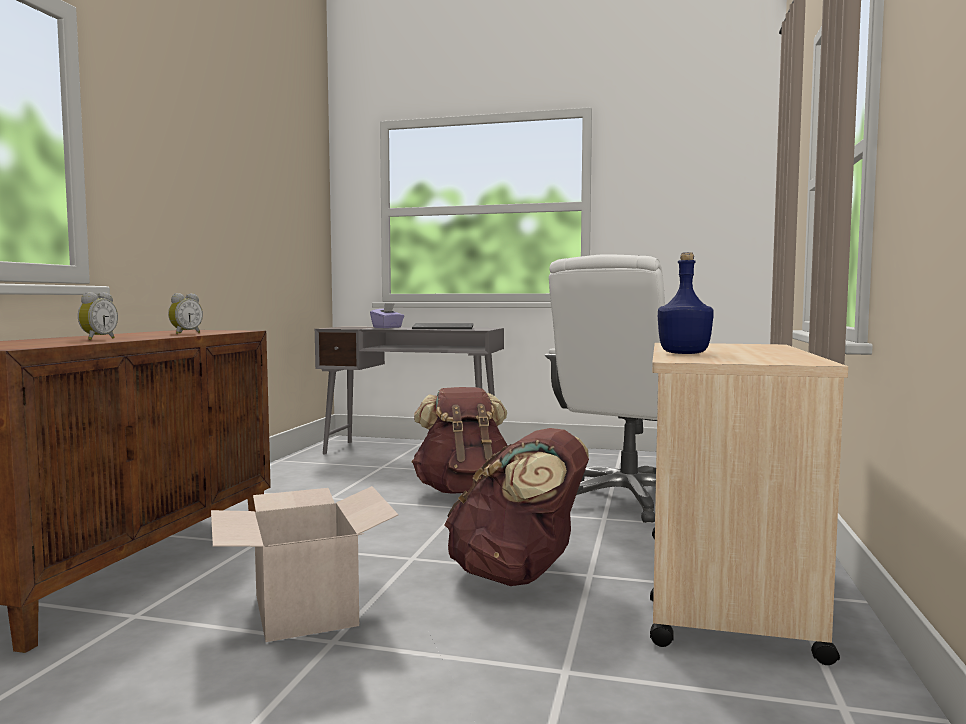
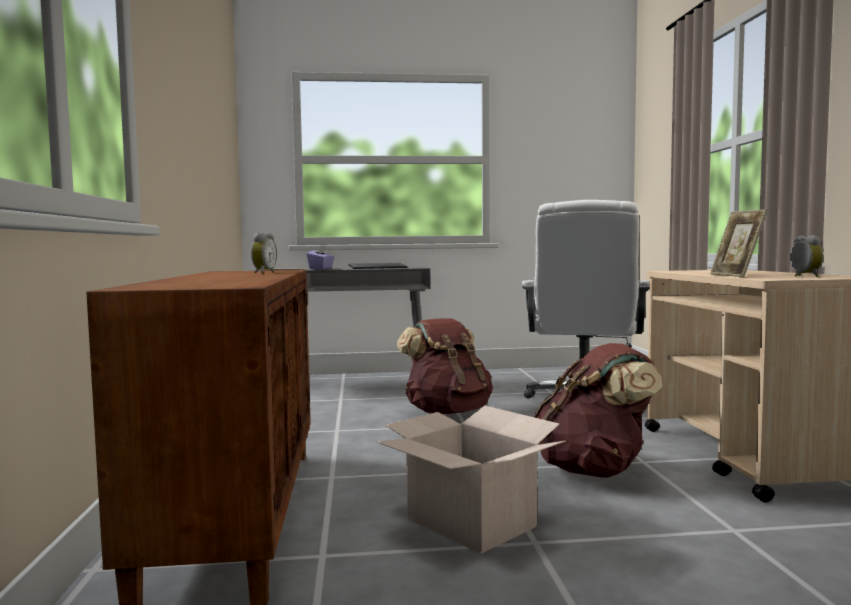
camera: 20 degrees left, 0 degrees up
alarm clock [78,292,118,340] -> alarm clock moved to [790,235,823,277]
blue bottle [658,252,713,354] -> picture frame [710,210,767,277]

